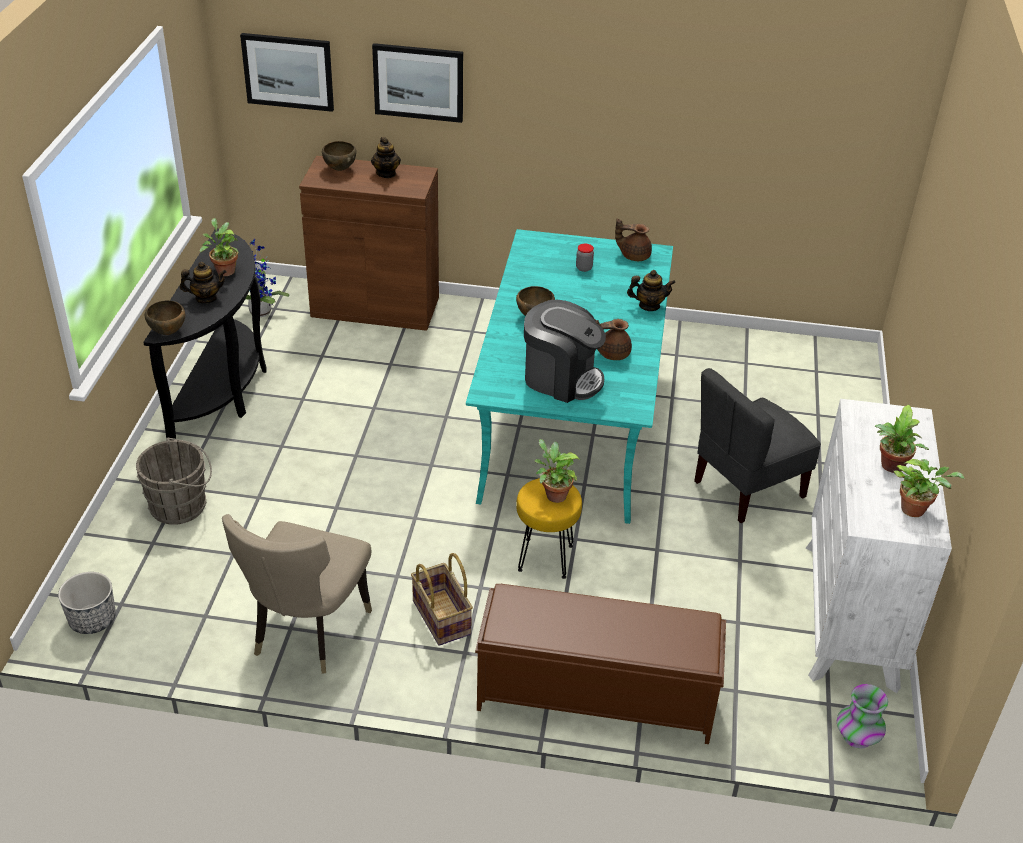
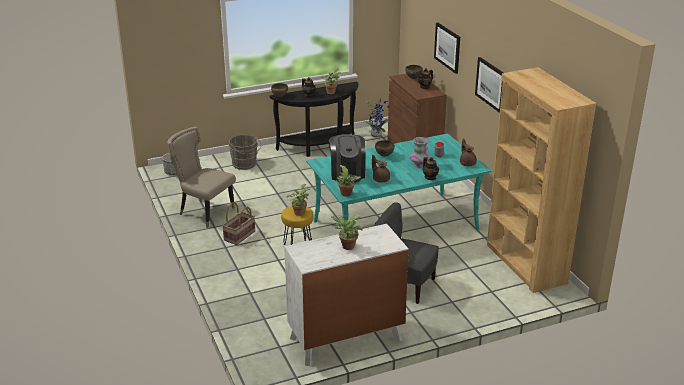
camera: 60 degrees right, 10 degrees down
beige chair [222,514,372,673] -> beige chair turned 45 degrees clockwise [167,127,236,228]
picture [240,33,334,112] -> picture moved to [475,57,504,113]
brown bench [475,584,726,744] -> none
vase [837,684,888,749] -> vase moved to [409,137,430,167]
potted plant [894,459,965,517] -> potted plant moved to [337,165,360,197]
none -> brown bookcase [487,67,596,293]

